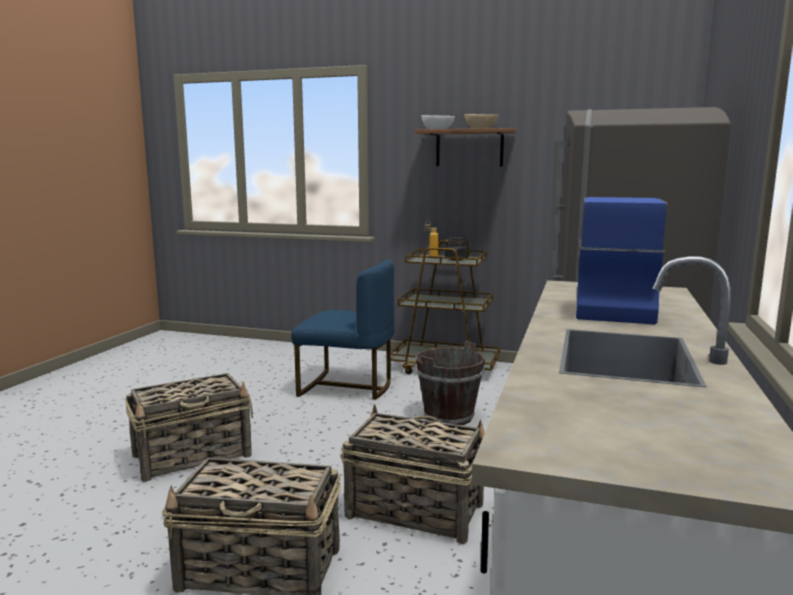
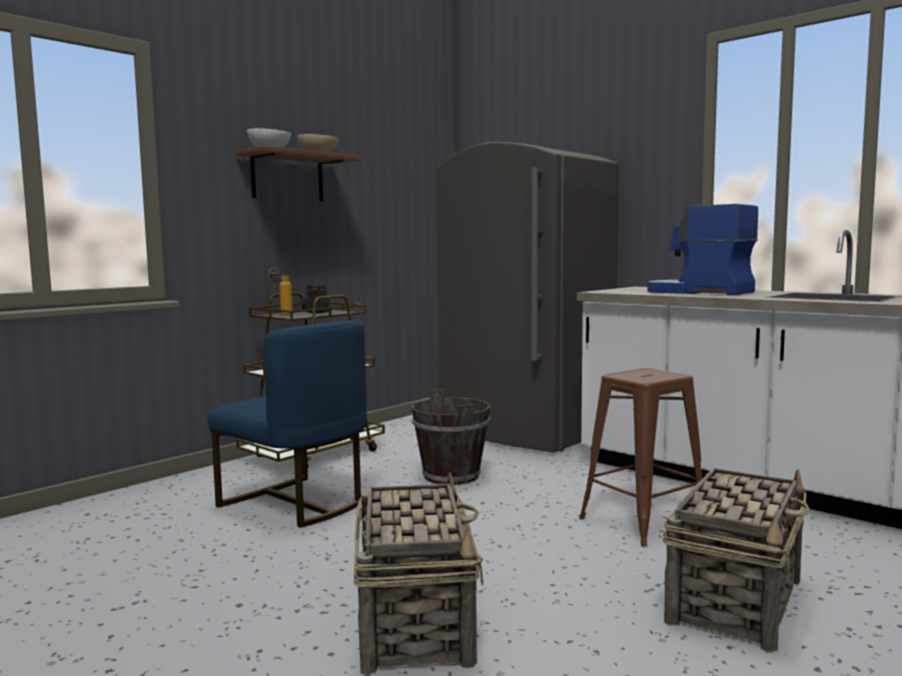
camera: 65 degrees left, 5 degrees down
blue chair [291,259,395,400] -> blue chair turned 90 degrees clockwise [208,320,367,528]
basket [341,404,485,544] -> brown stool [579,368,702,546]

